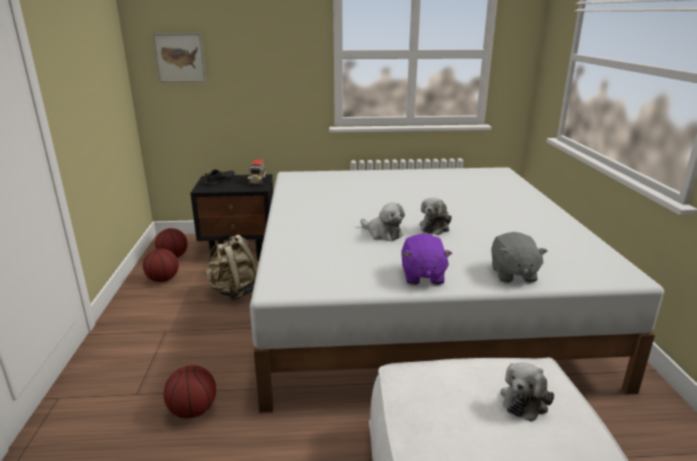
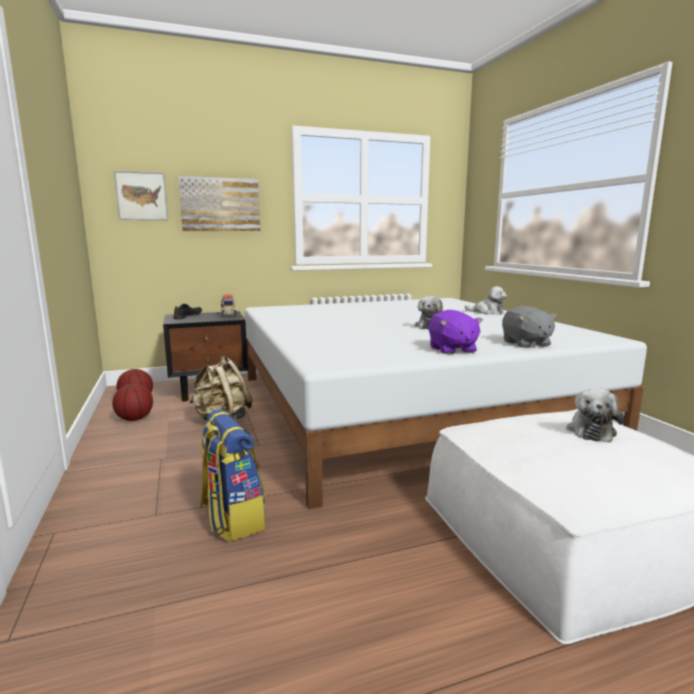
camera: 15 degrees left, 10 degrees down
basketball [164,365,216,418] -> backpack [200,409,265,542]
plush toy [360,203,405,241] -> plush toy moved to [465,286,507,315]
none -> picture [178,176,260,231]

